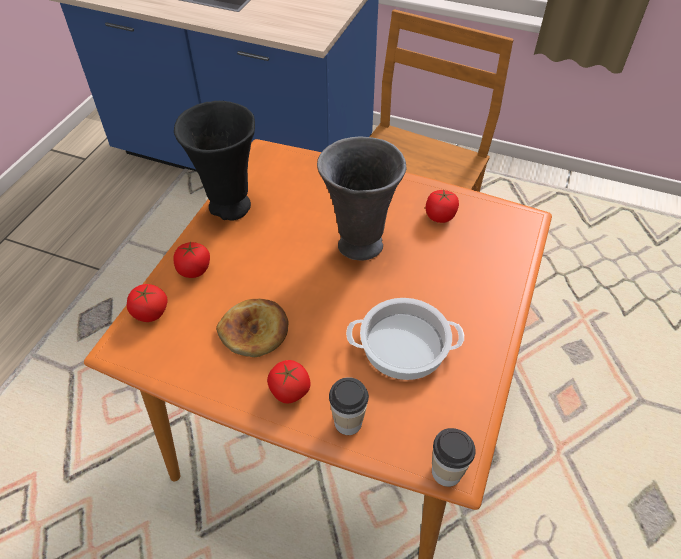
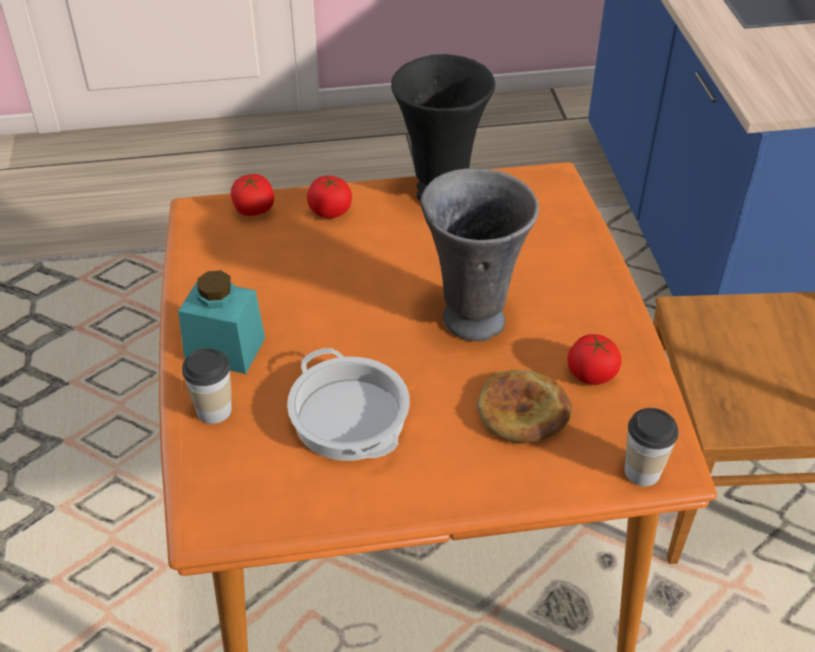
camera: 60 degrees right, 5 degrees down
bread [216,299,289,357] -> bread moved to [477,370,572,444]
tomato [267,360,310,404] -> turquoise jar [178,270,265,374]
cup [432,428,476,487] -> cup moved to [625,408,679,486]

